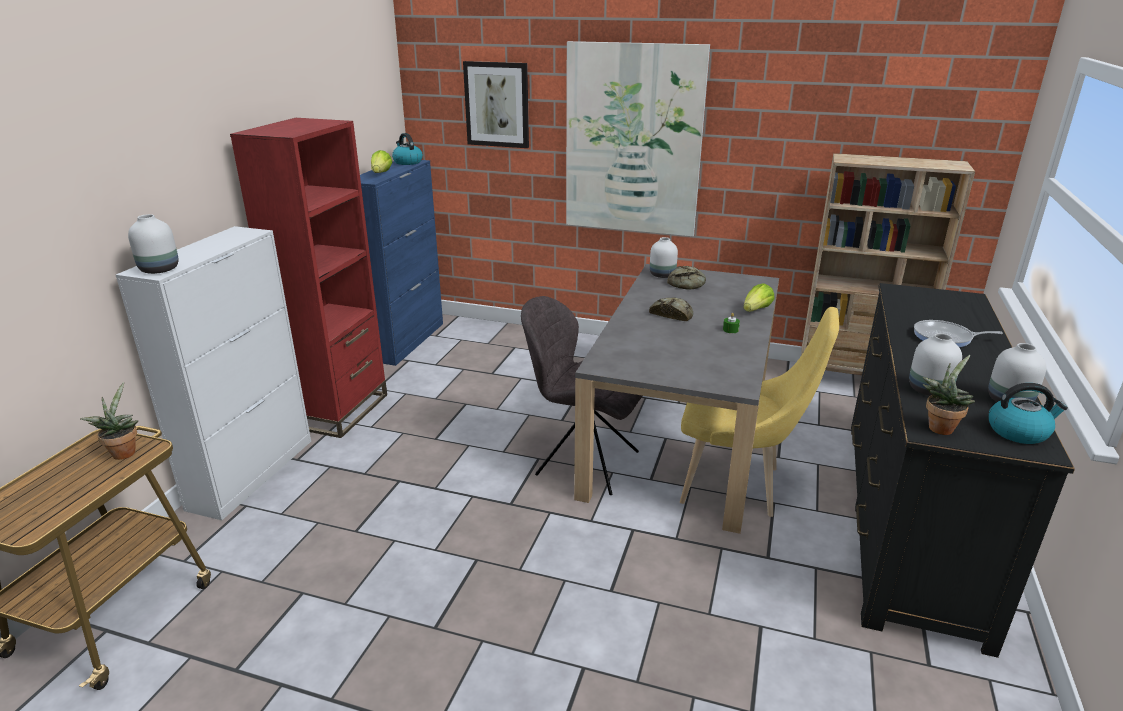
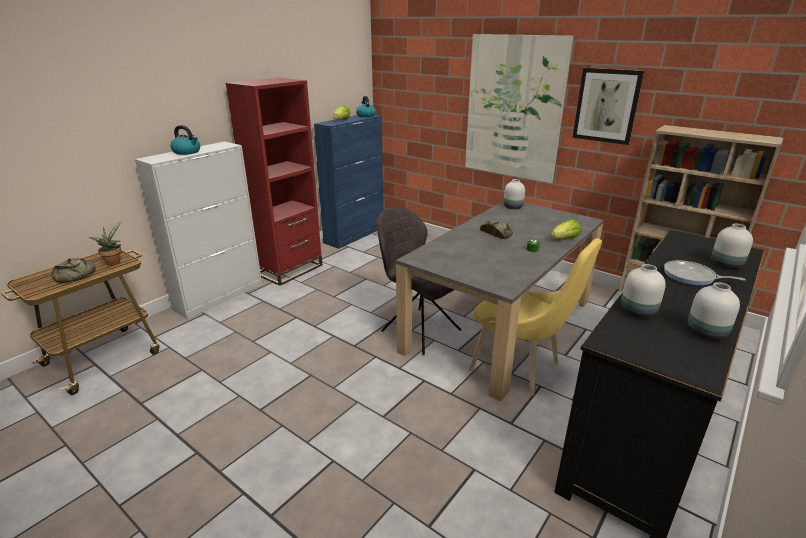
camera: 20 degrees right, 0 degrees up
white vase [128,214,178,274] -> white vase moved to [712,224,753,269]
picture [463,61,529,148] -> picture moved to [573,68,644,145]
bread [667,266,706,290] -> bread moved to [52,258,96,283]
potted plant [923,355,975,435] -> none
kettle [988,383,1068,444] -> kettle moved to [170,125,200,155]

